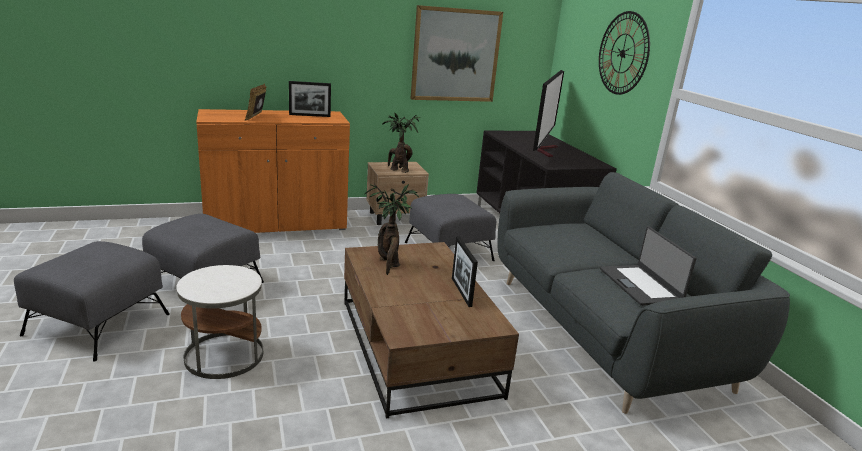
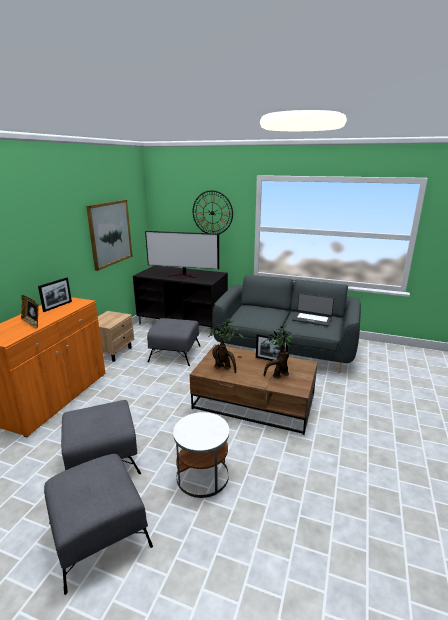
camera: 50 degrees left, 0 degrees up
potted plant [382,113,420,173] -> potted plant moved to [261,324,294,379]
television [533,70,564,157] -> television turned 135 degrees clockwise [145,231,219,278]

